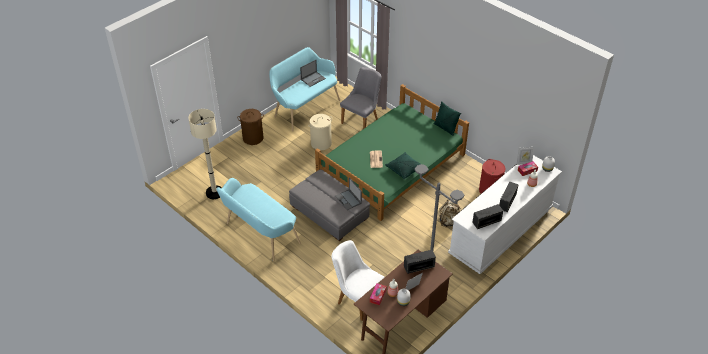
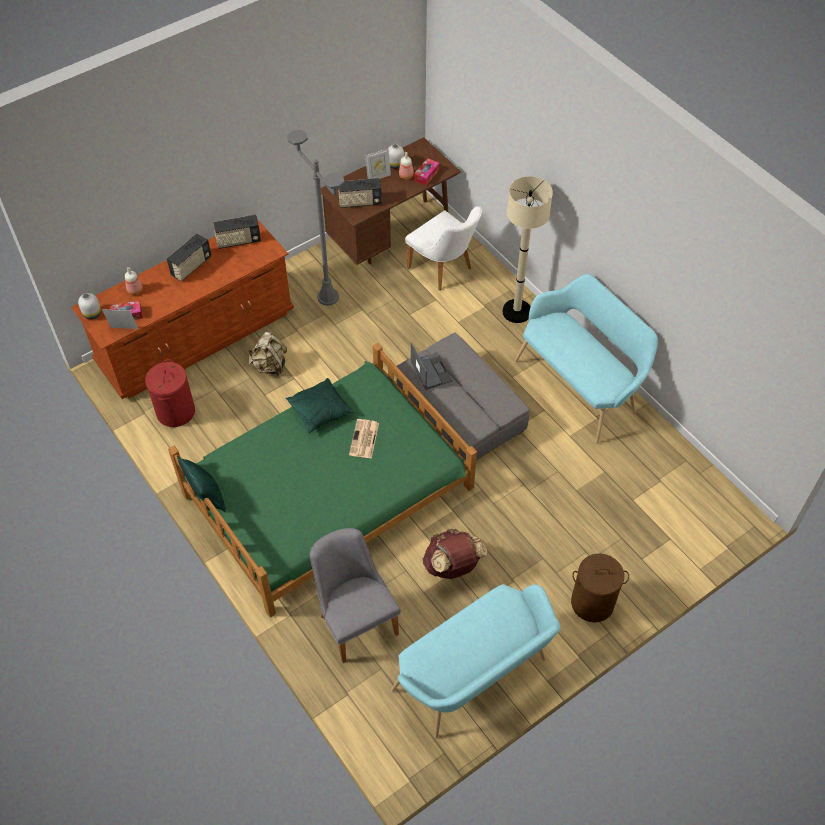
camera: 170 degrees left, 10 degrees up
beige floor lamp [188,109,222,199] -> beige floor lamp moved to [503,176,553,323]
laptop [300,60,326,87] -> none
beige laundry basket [308,114,332,150] -> brown backpack [423,529,488,579]
grey chair [340,67,381,129] -> grey chair turned 105 degrees clockwise [310,528,401,663]
white dresser [448,155,562,274] -> brown dresser [71,219,294,399]

